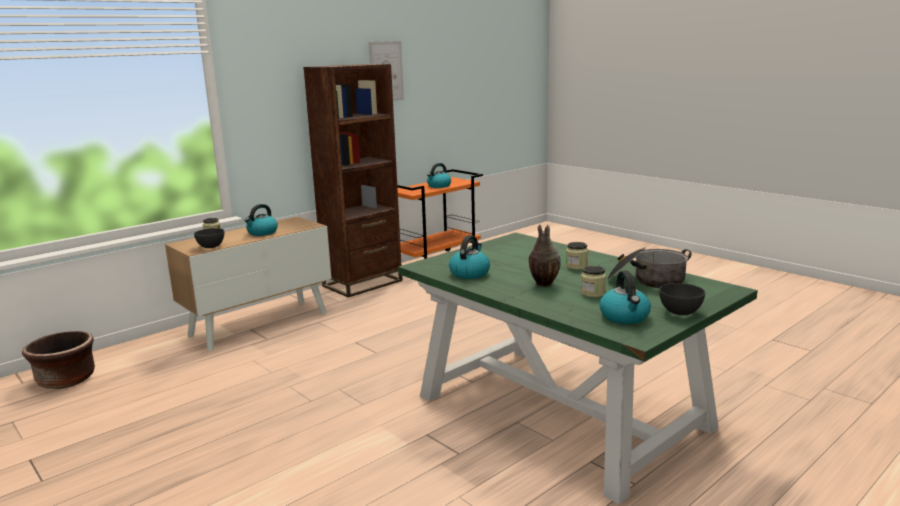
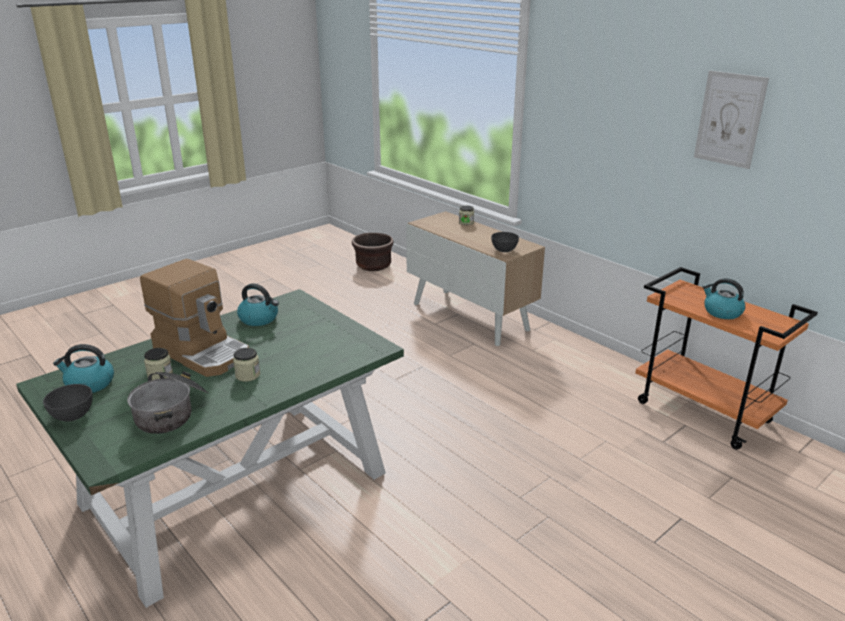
camera: 90 degrees right, 10 degrees up
grey bowl [194,228,224,248] -> grey bowl moved to [491,232,519,252]
kettle [244,204,278,236] -> none
brown bookcase [303,64,403,298] -> none
vase [529,225,561,287] -> coffee machine [140,259,249,377]

